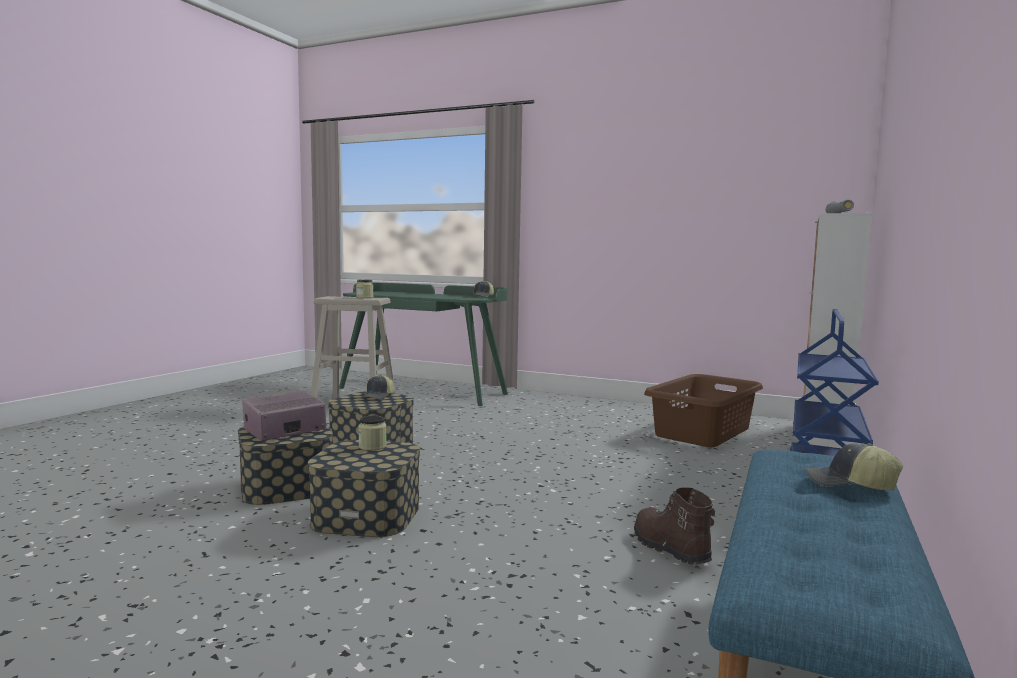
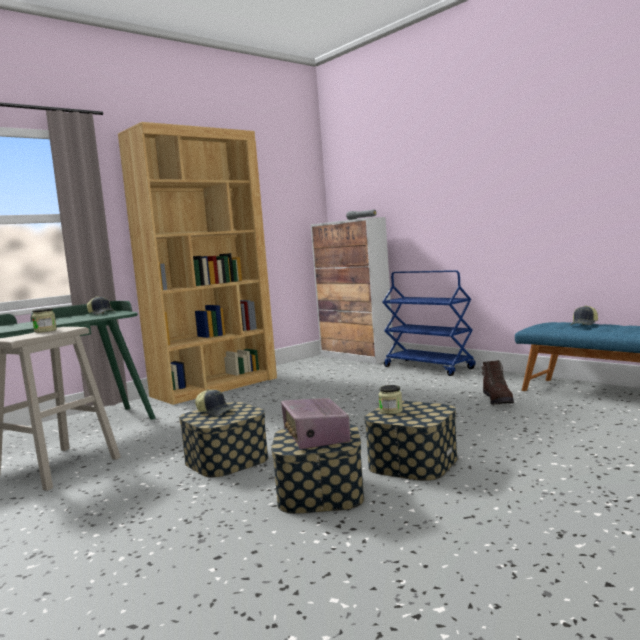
camera: 65 degrees left, 0 degrees up
brown boot [634,487,715,564] -> brown boot turned 90 degrees counterclockwise [482,360,514,405]
brown laundry basket [644,374,763,447] -> none
none -> brown bookcase [118,122,277,405]

